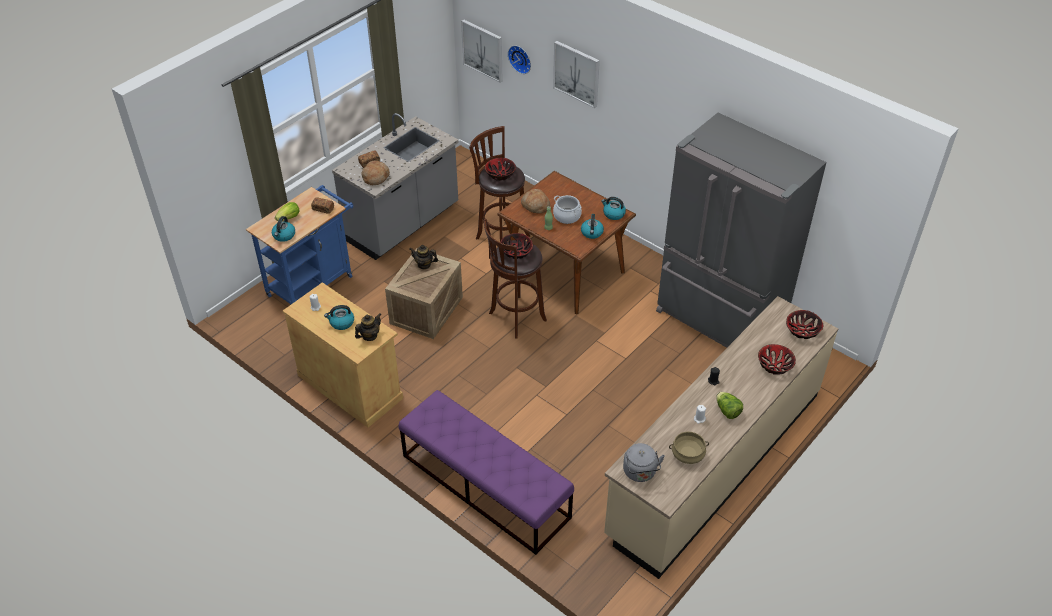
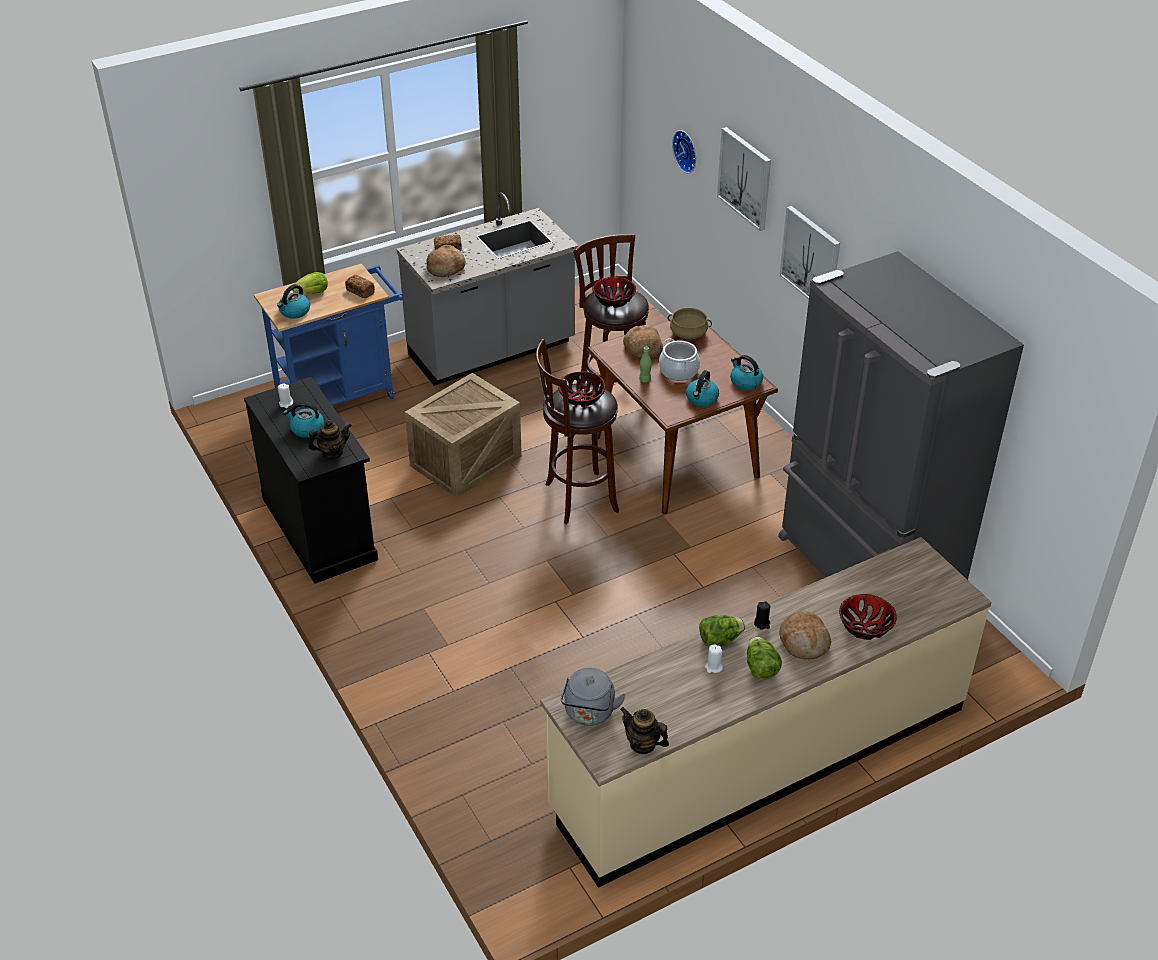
camera: 20 degrees right, 5 degrees down
beige cabinet [283,282,403,428] -> black cabinet [244,377,378,584]
purple bench [399,390,574,555] -> none
teapot [410,245,438,269] -> teapot moved to [620,707,669,754]
picture [461,19,503,83] -> picture moved to [780,206,840,299]
beige cooking pot [669,432,709,464] -> beige cooking pot moved to [668,308,712,339]
bowl [786,310,823,339] -> none
none -> lettuce [699,615,745,647]
none -> bread [779,611,831,660]

